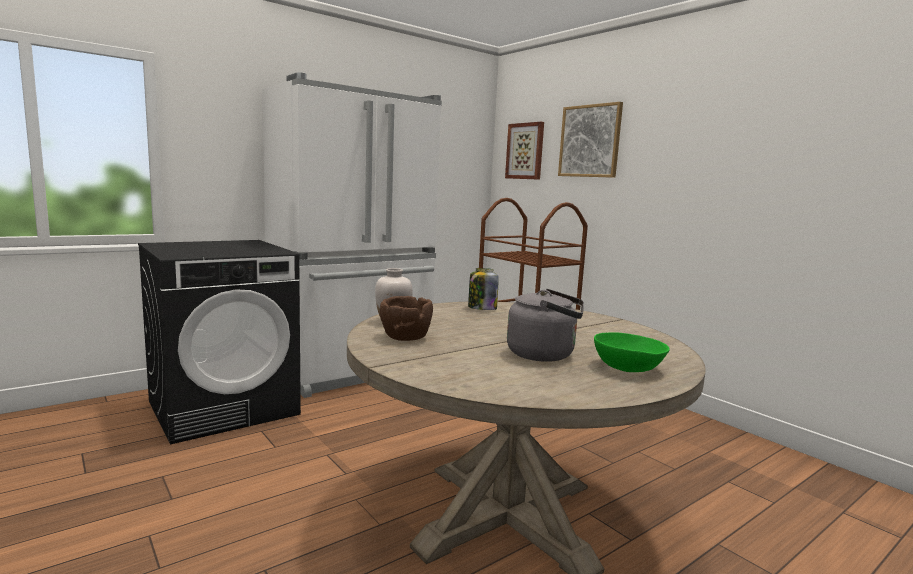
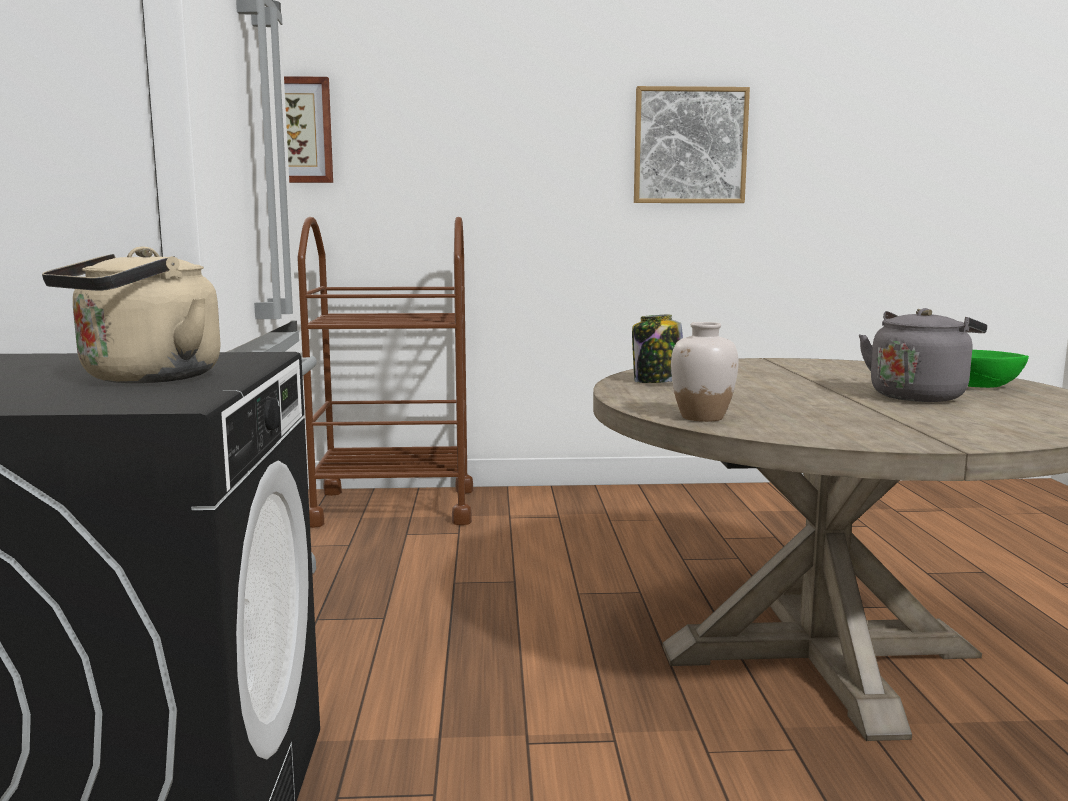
camera: 55 degrees left, 0 degrees up
brown bowl [380,296,433,341] -> none
picture [558,102,623,178] -> picture moved to [634,86,750,203]
none -> beige kettle [42,246,221,383]

